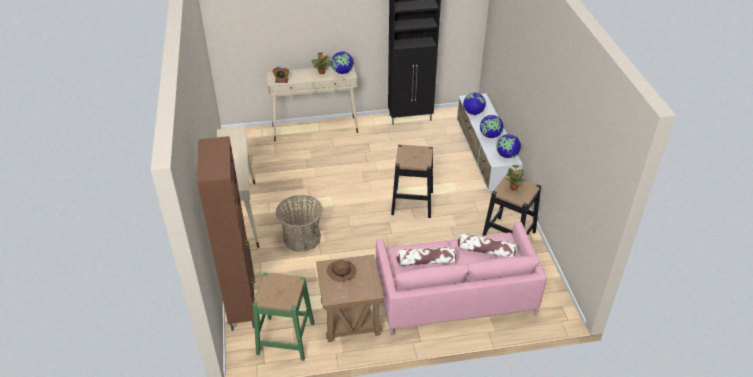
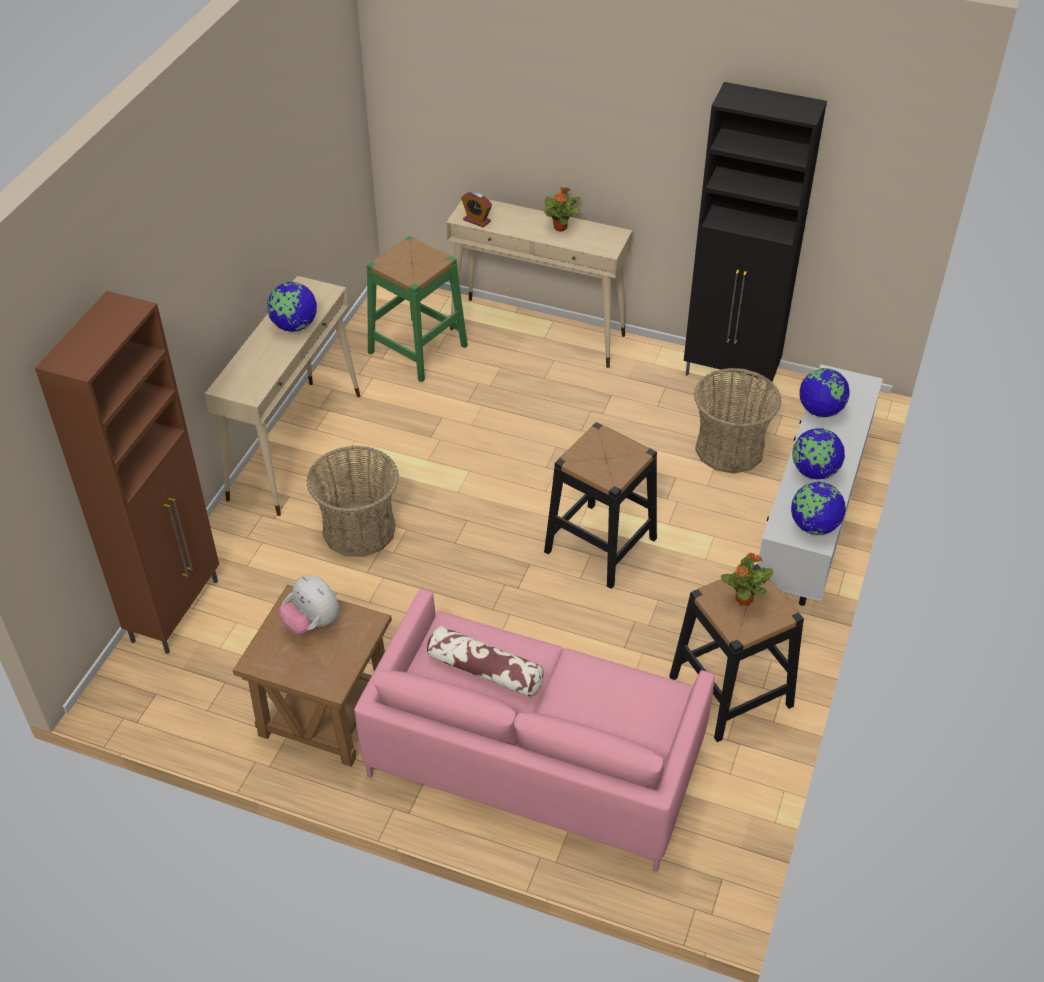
camera: 30 degrees right, 5 degrees up
green stool [253,273,314,361] -> green stool moved to [367,236,468,382]
brown hat [327,260,356,282] -> plush toy [278,575,339,635]
globe [331,51,353,74] -> globe moved to [267,282,317,332]
pillow [458,233,518,257] -> none
none -> basket [694,368,781,474]

